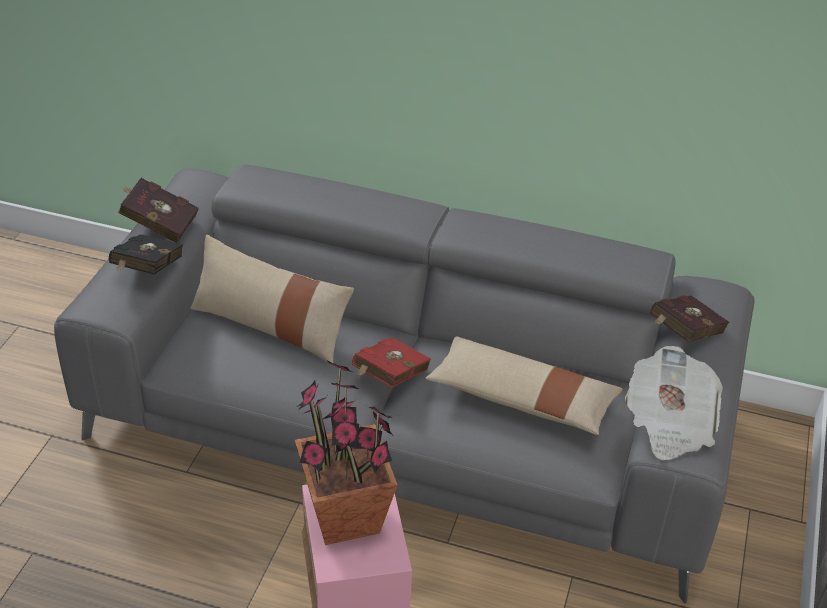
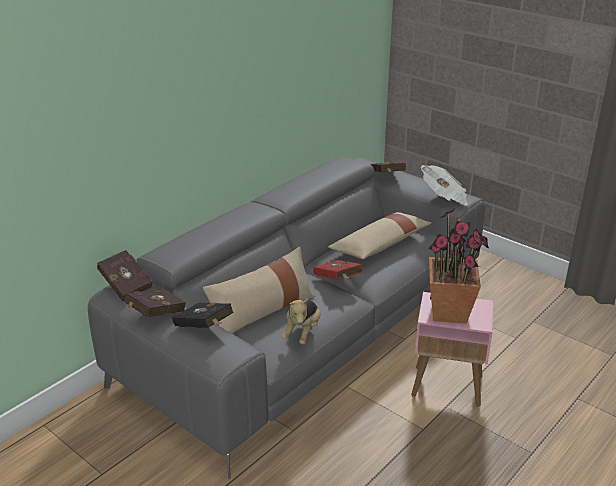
camera: 65 degrees left, 10 degrees down
none -> red book [97,250,152,301]
none -> plush toy [282,298,321,345]

